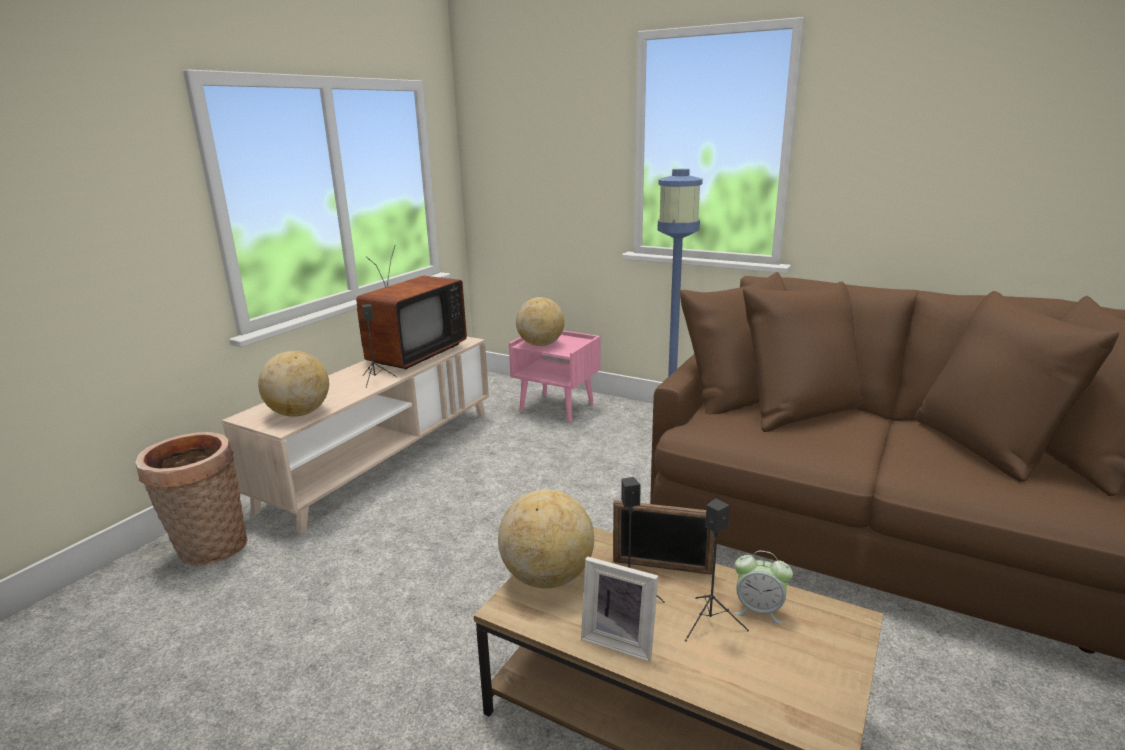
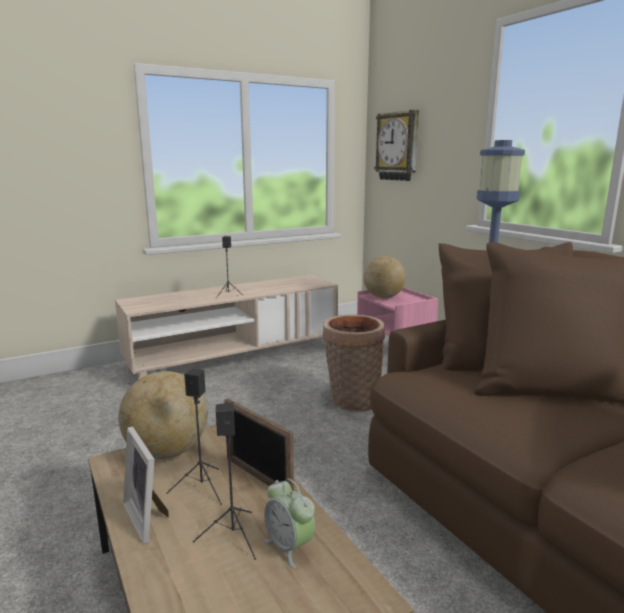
camera: 30 degrees right, 5 degrees down
basket [135,432,248,566] -> basket moved to [323,314,385,412]
globe [258,351,329,417] -> none
television [356,245,467,369] -> none
none -> wall clock [374,110,419,181]

